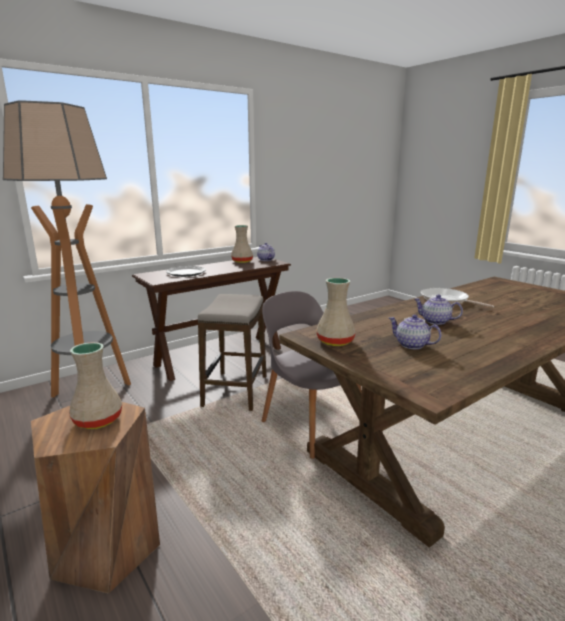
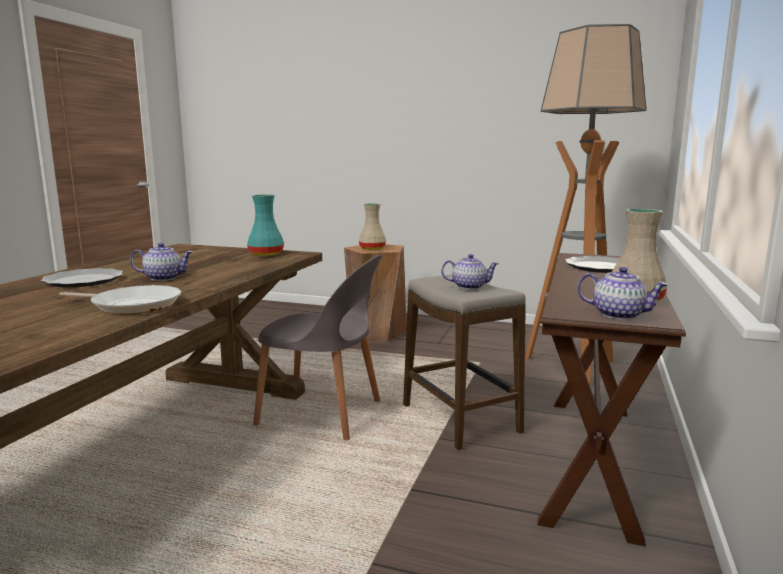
camera: 145 degrees right, 5 degrees down
beige vase [316,278,356,346] -> turquoise vase [247,194,284,256]
teapot [389,314,442,349] -> teapot moved to [441,254,499,290]
none -> plate [40,268,123,287]

